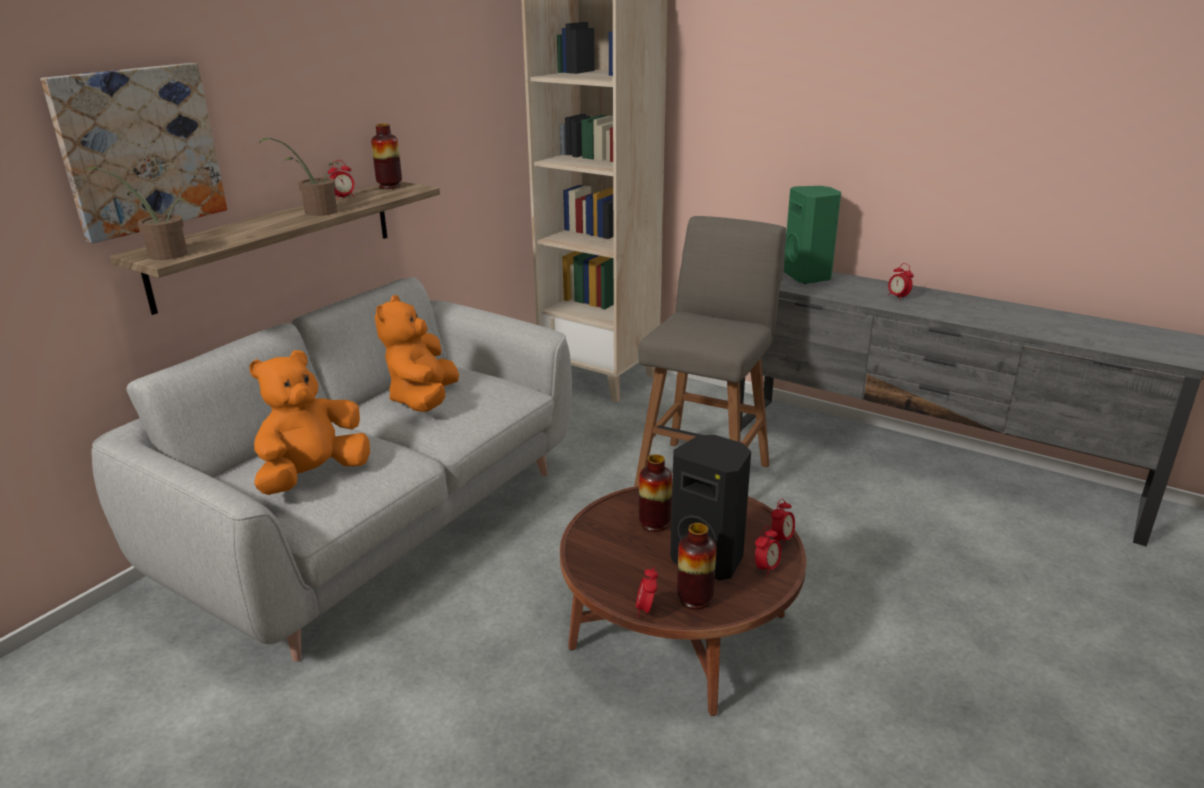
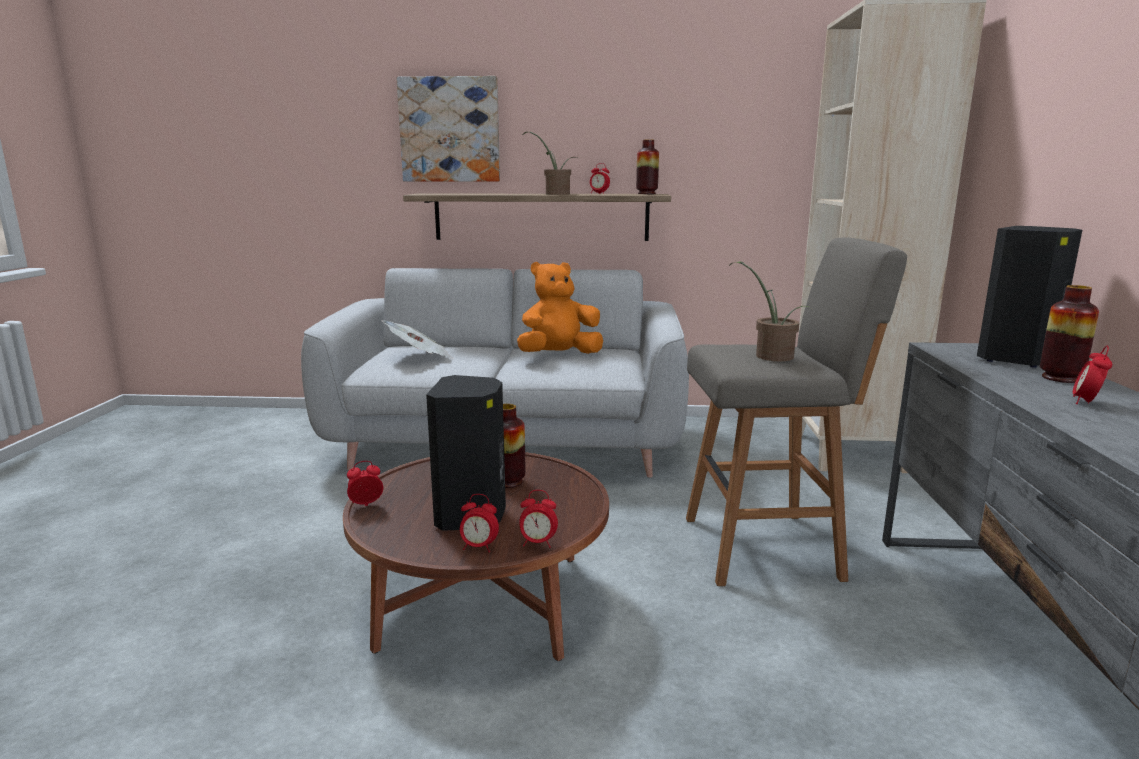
camera: 60 degrees right, 10 degrees down
potted plant [84,167,192,260] -> potted plant moved to [730,262,811,361]
orange plush toy [249,350,370,495] -> newspaper [381,320,455,359]
vase [677,523,716,610] -> vase moved to [1040,285,1099,383]
green speaker [784,186,841,284] -> black speaker [977,226,1082,368]

